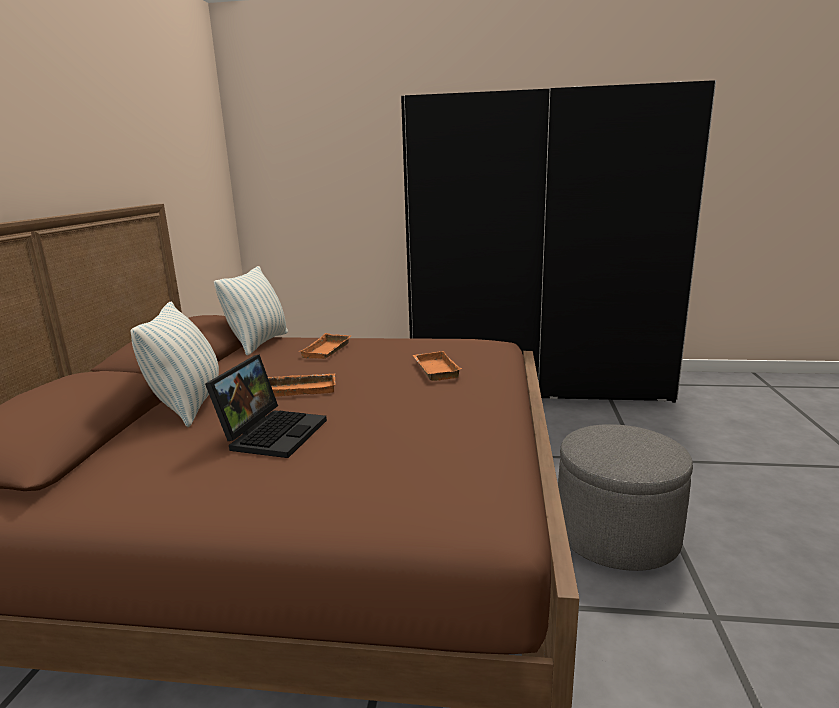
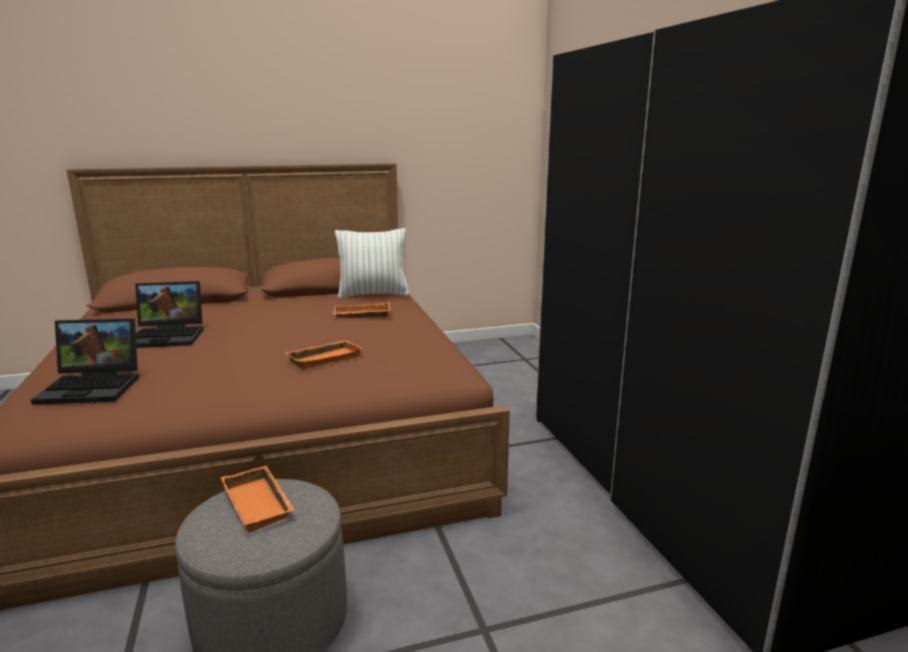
camera: 65 degrees right, 0 degrees up
pillow [131,302,219,427] -> none
orange tray [268,373,336,397] -> orange tray moved to [221,466,295,533]
none -> laptop [31,318,139,405]

